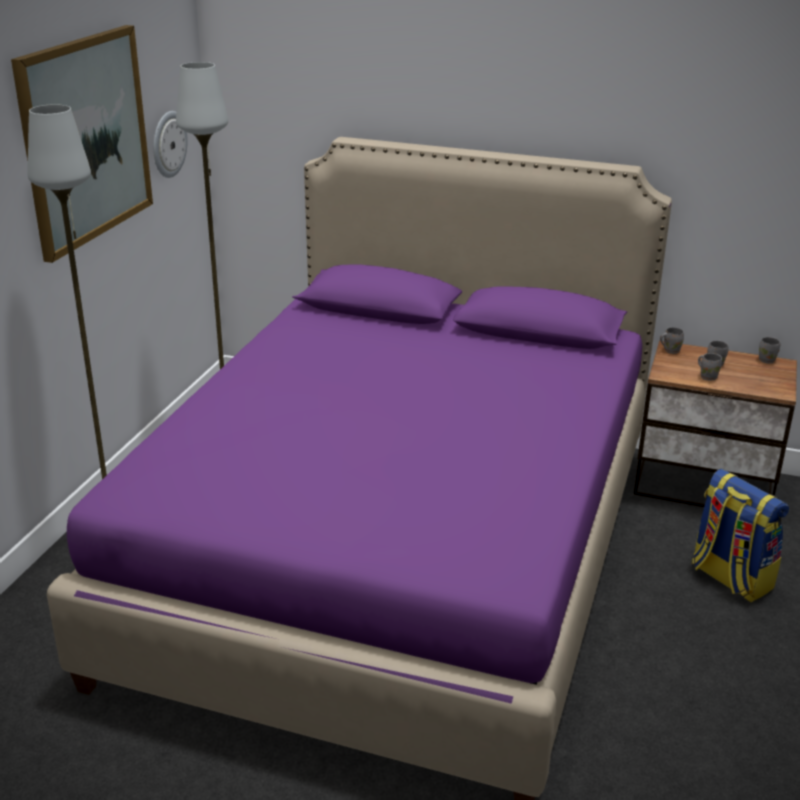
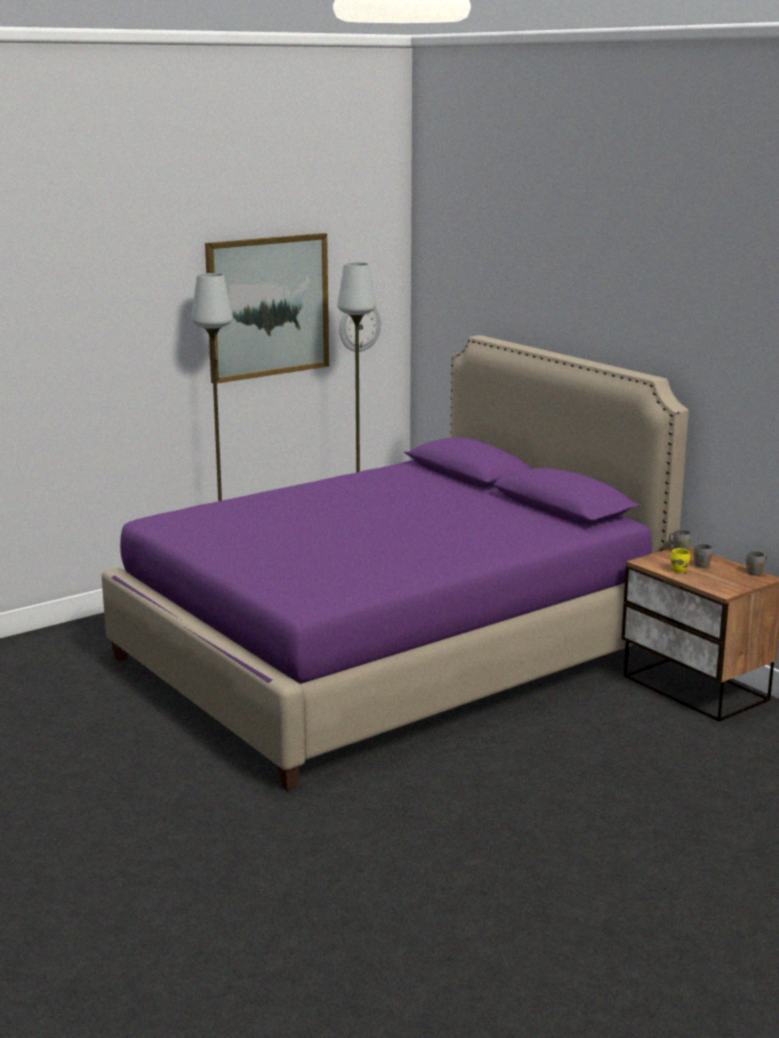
camera: 35 degrees right, 10 degrees down
backpack [691,469,789,602] -> none
grey mug [698,353,722,380] -> yellow mug [671,548,690,573]

